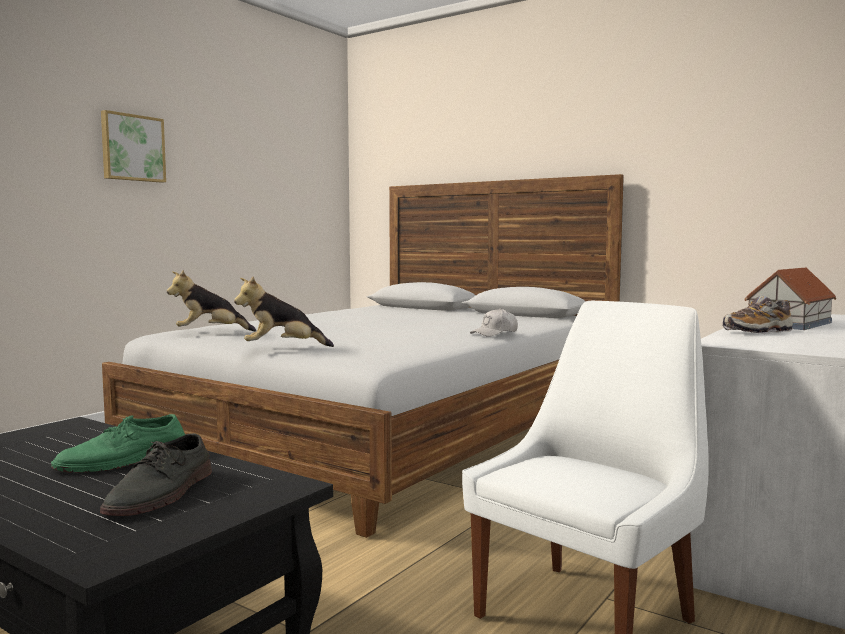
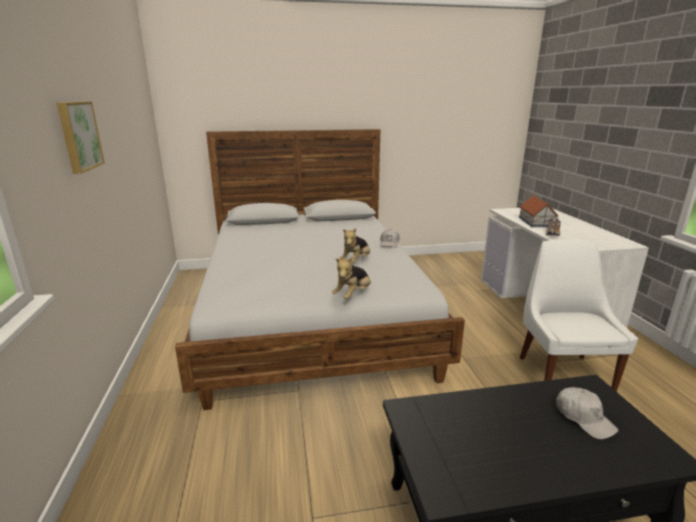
camera: 45 degrees left, 15 degrees up
green shoe [51,414,185,473] -> none
grey shoe [100,433,212,516] -> white cap [556,387,619,439]
plush toy [167,270,256,331] -> plush toy moved to [339,228,370,264]

